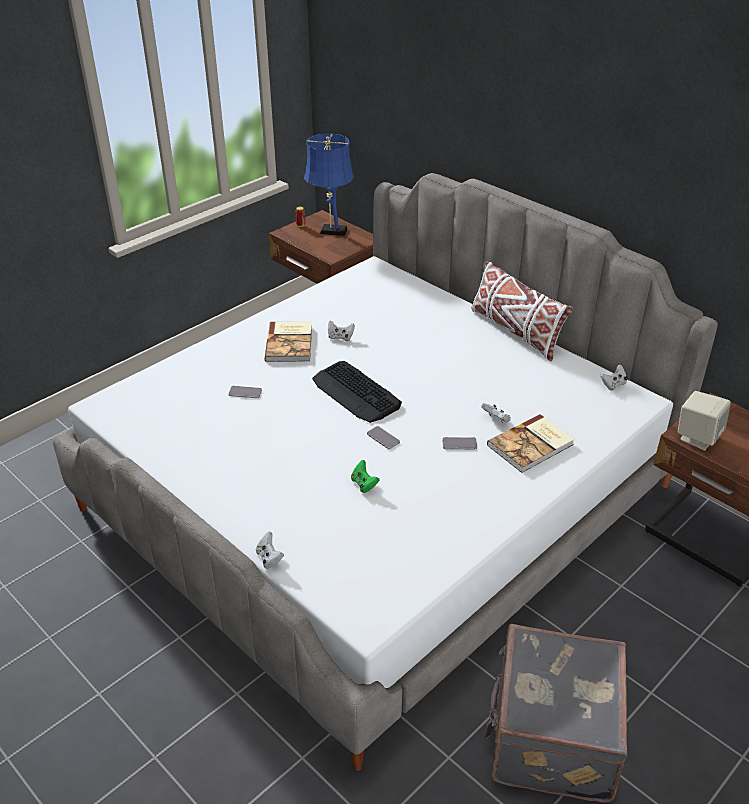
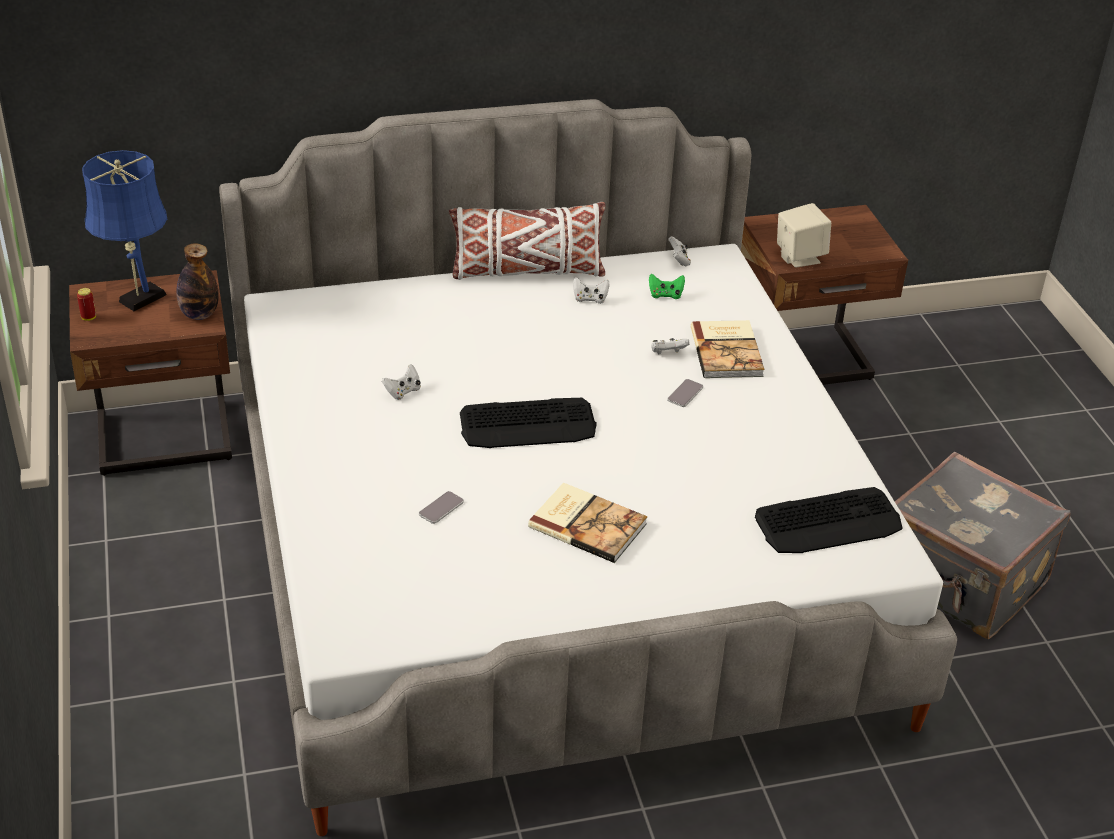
camera: 60 degrees left, 0 degrees up
white game controller [256,531,284,569] -> white game controller moved to [573,277,610,304]
book [265,321,312,362] -> book moved to [528,482,648,563]
green game controller [351,460,380,493] -> green game controller moved to [649,274,685,299]
phone [367,426,400,449] -> none
none -> bottle [176,243,219,320]
none -> keyboard [755,487,903,553]

